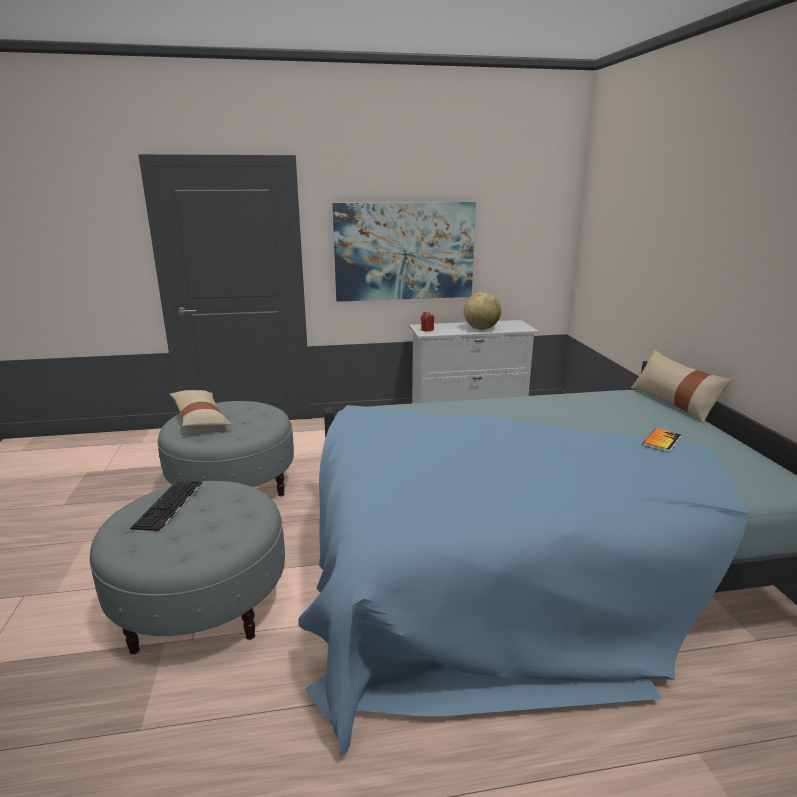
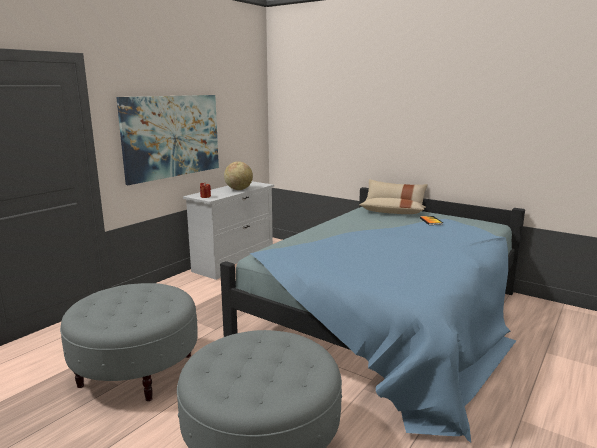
camera: 45 degrees left, 5 degrees down
keyboard [130,480,202,532] -> none
beige pillow [170,390,231,429] -> beige pillow moved to [359,198,426,214]

